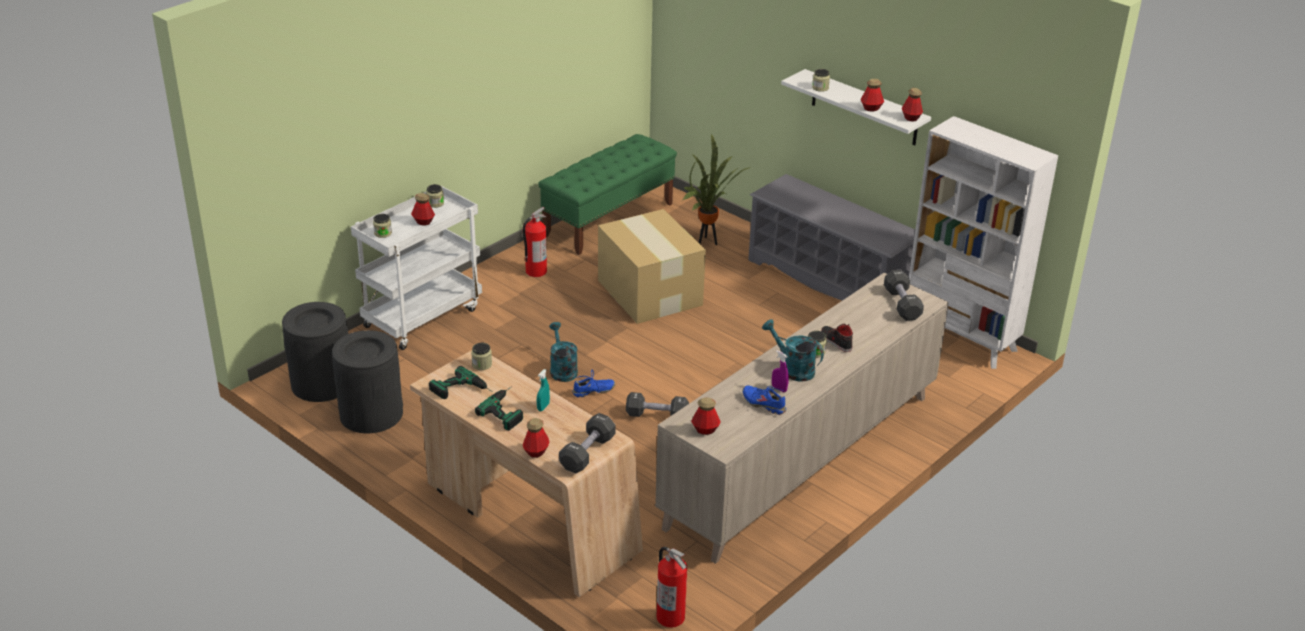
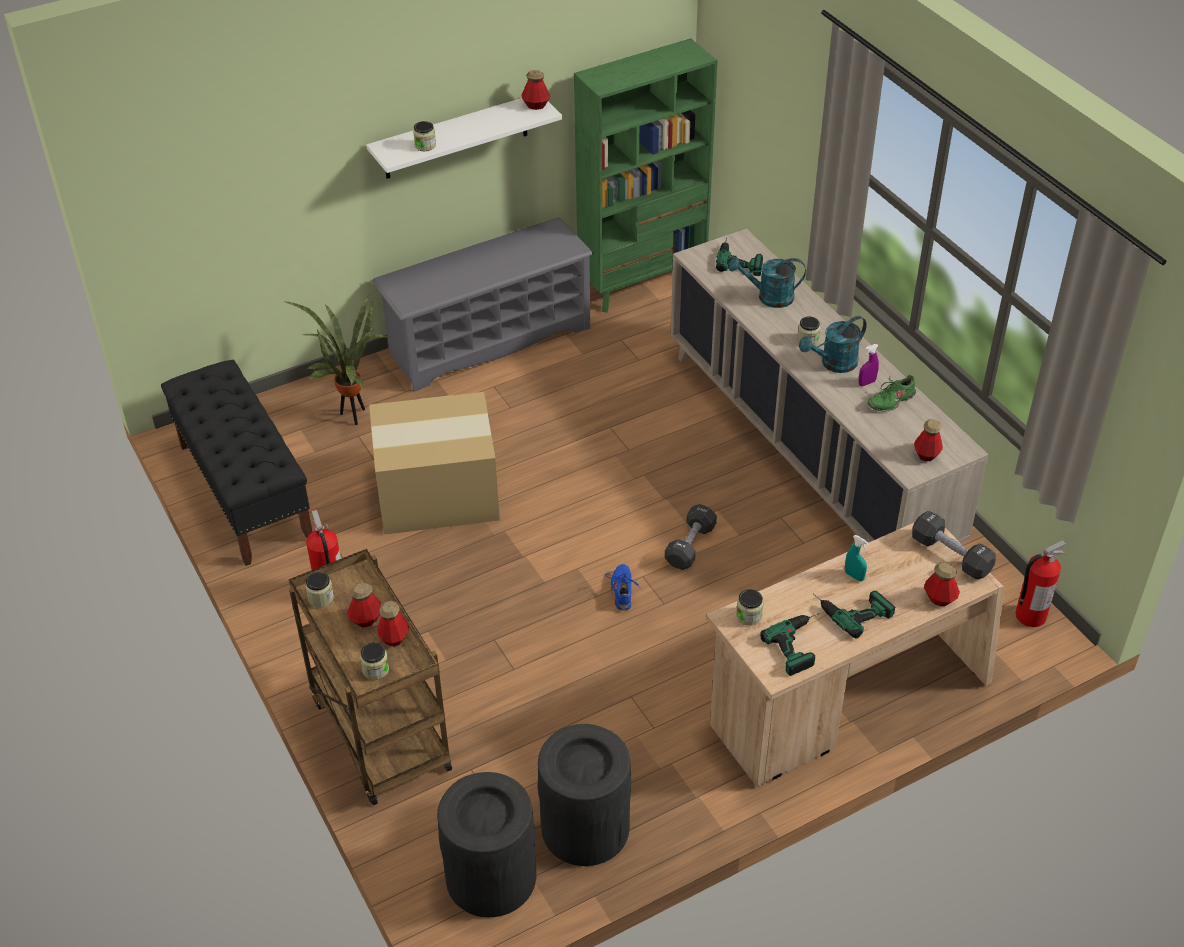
camera: 70 degrees left, 10 degrees up
white cart [351,185,482,350] -> brown cart [288,549,452,805]
green bench [538,134,677,255] -> black bench [161,360,313,566]
turquoise watering can [549,322,578,382] -> turquoise watering can moved to [728,257,806,308]
blue shoe [743,385,786,415] -> green shoe [867,375,916,412]
black shoe [821,324,853,352] -> none
bottle [861,79,884,111] -> bottle moved to [377,601,409,646]
black dumbbell [884,270,924,321] -> power drill [716,237,763,276]
white bookcase [909,116,1058,369] -> green bookcase [574,38,718,313]

